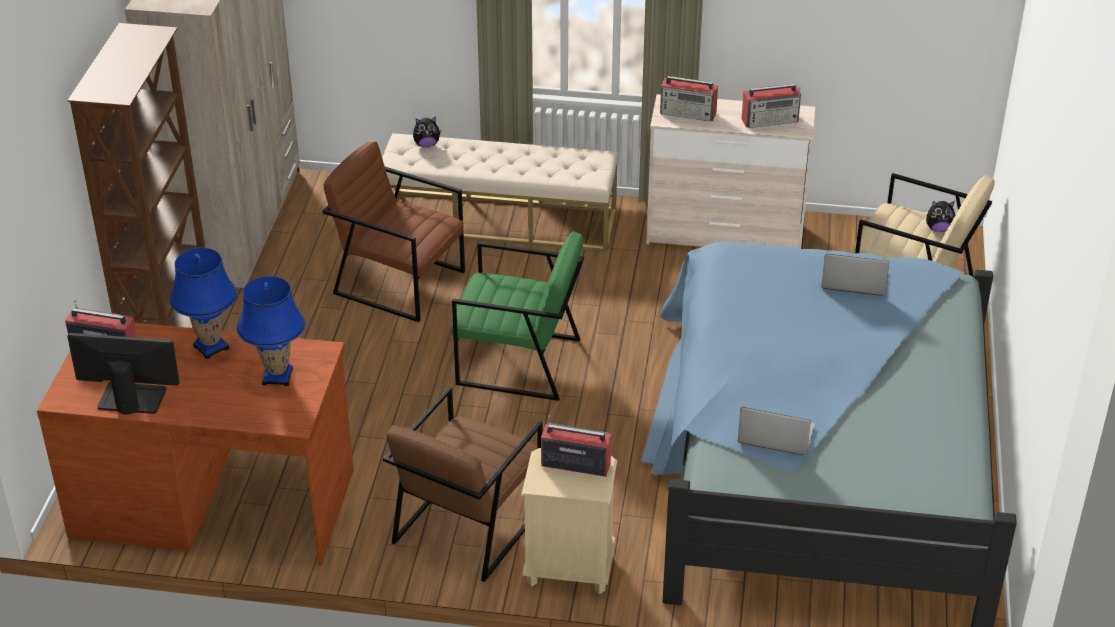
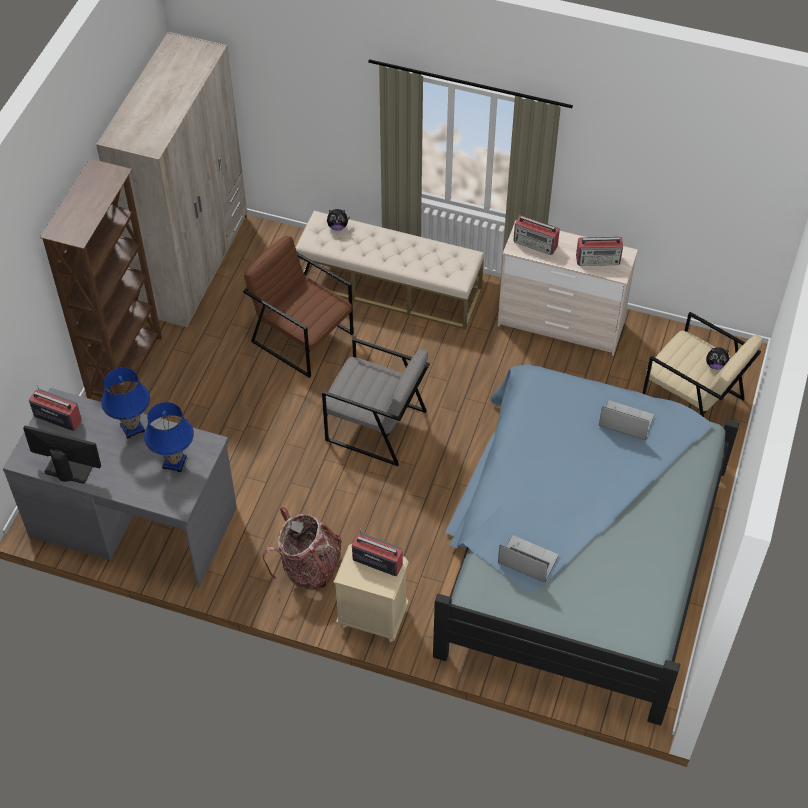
camera: 10 degrees right, 15 degrees up
brown desk [37,323,354,565] -> grey desk [3,388,237,587]
brown armchair [383,387,543,582] -> backpack [262,507,342,590]
green armchair [451,232,584,401] -> grey armchair [322,338,430,466]

